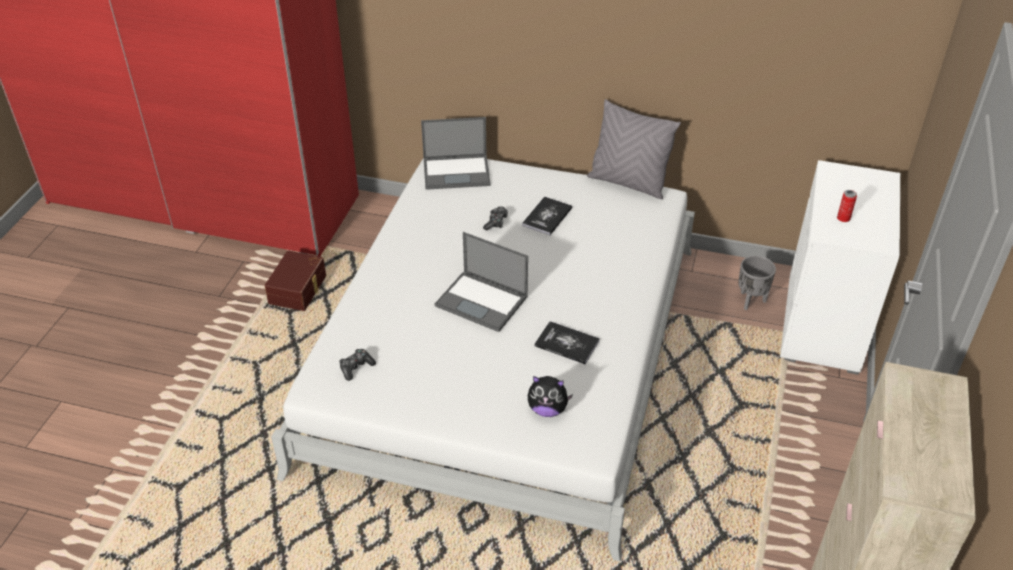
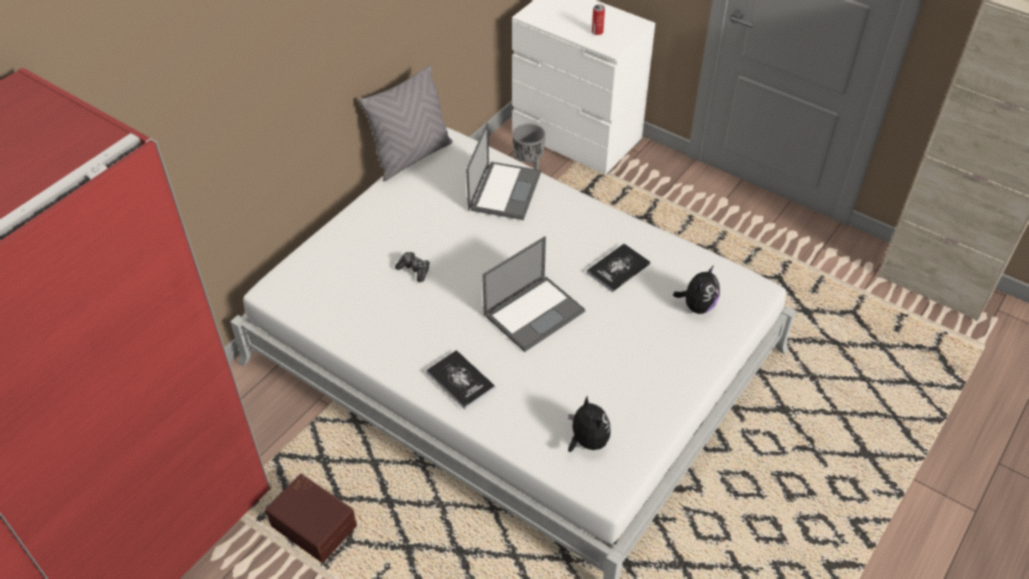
camera: 70 degrees left, 5 degrees up
game controller [339,349,376,381] -> plush toy [568,396,611,452]
laptop [421,117,491,190] -> laptop moved to [466,123,541,220]
book [522,196,572,235] -> book moved to [426,350,495,410]

